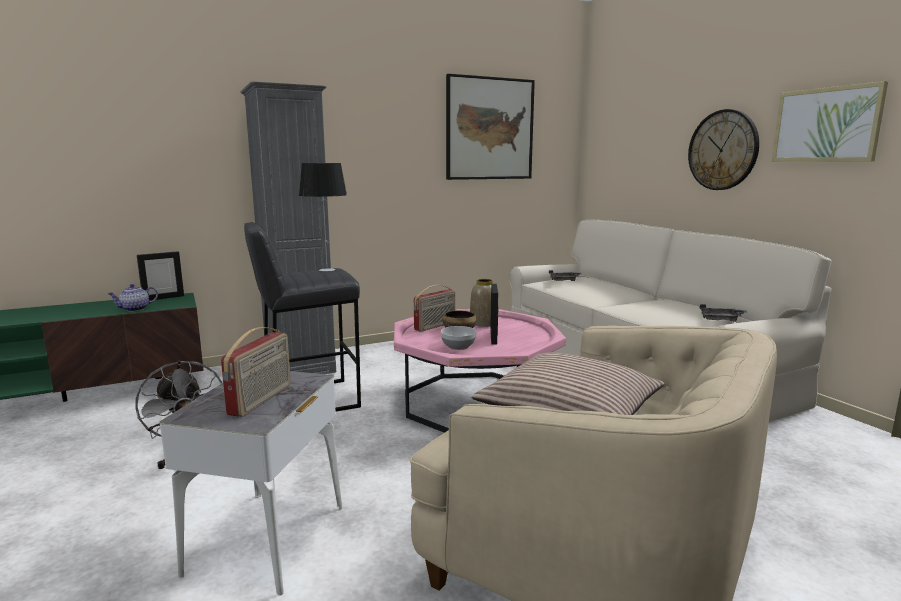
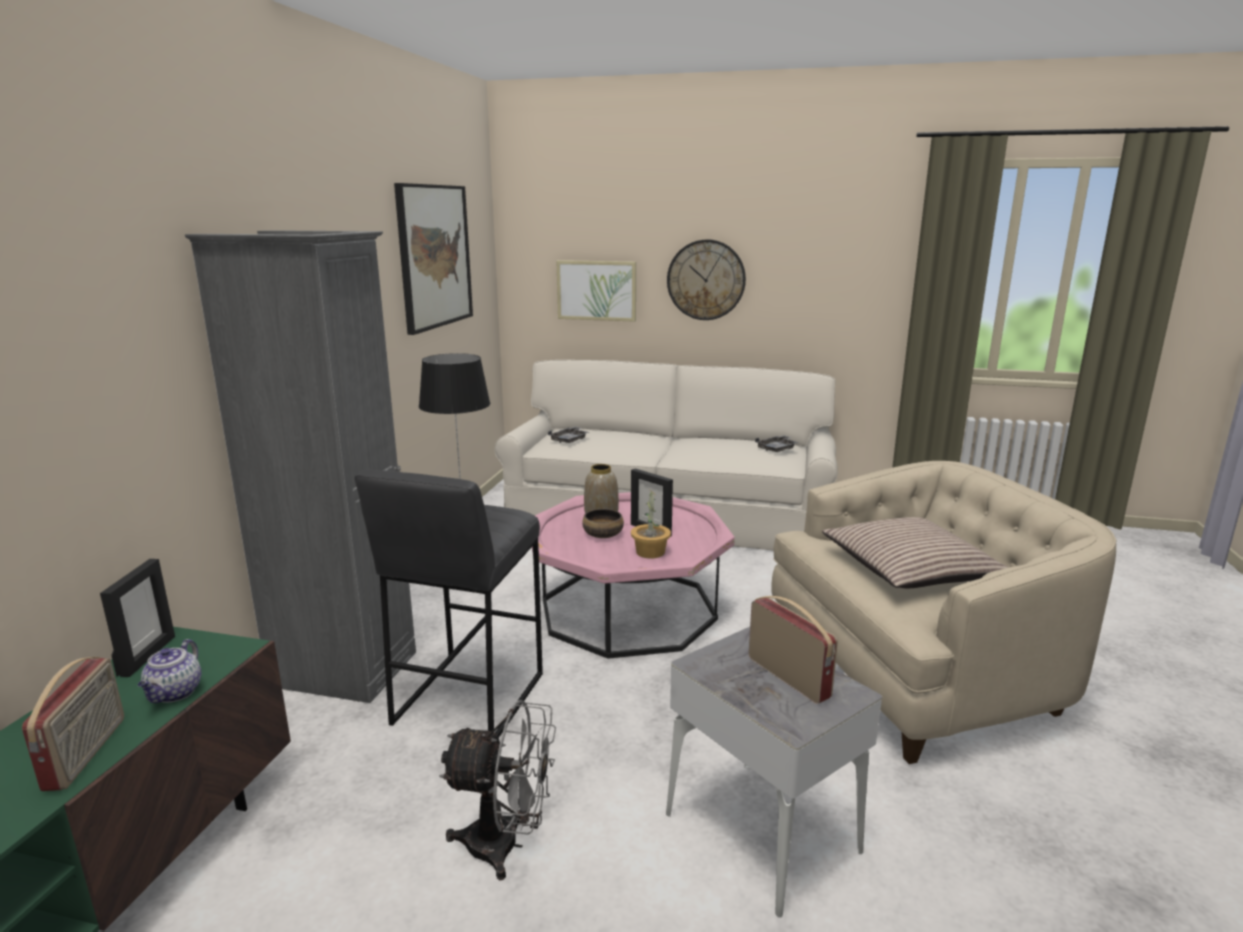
camera: 50 degrees left, 5 degrees up
radio [414,285,455,332] -> radio moved to [22,657,124,791]
bowl [441,326,476,350] -> potted plant [631,489,671,559]
picture [772,81,888,162] -> picture moved to [557,260,636,322]

